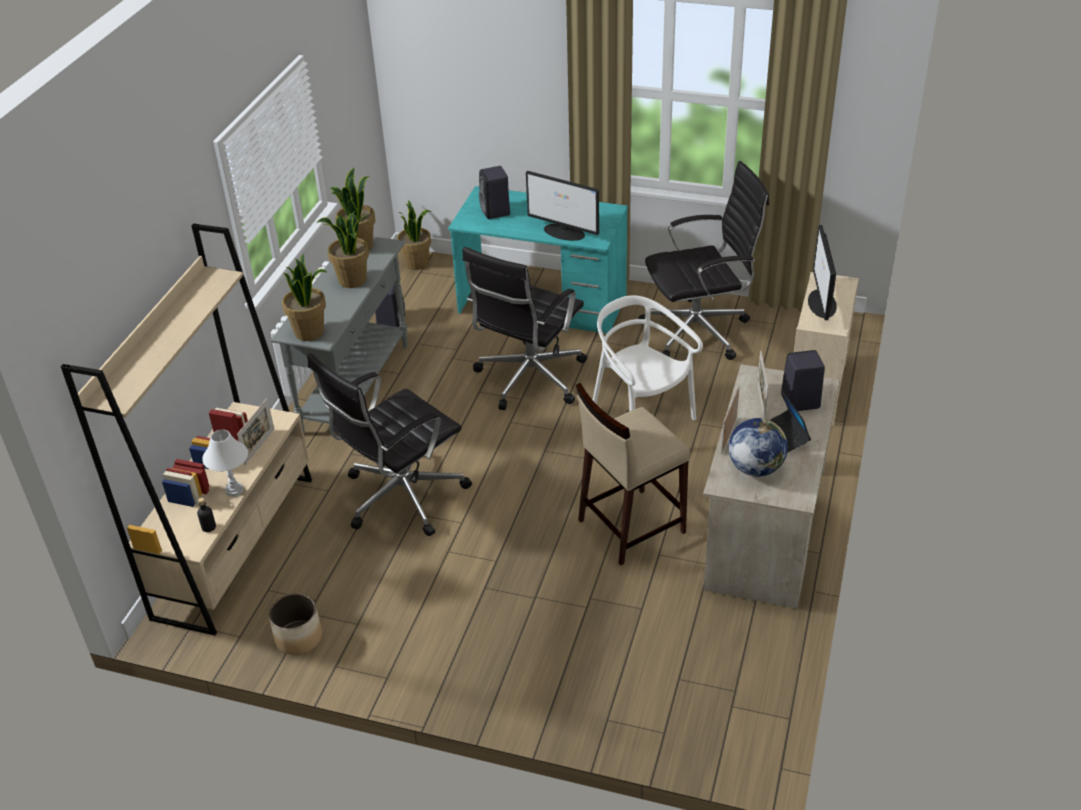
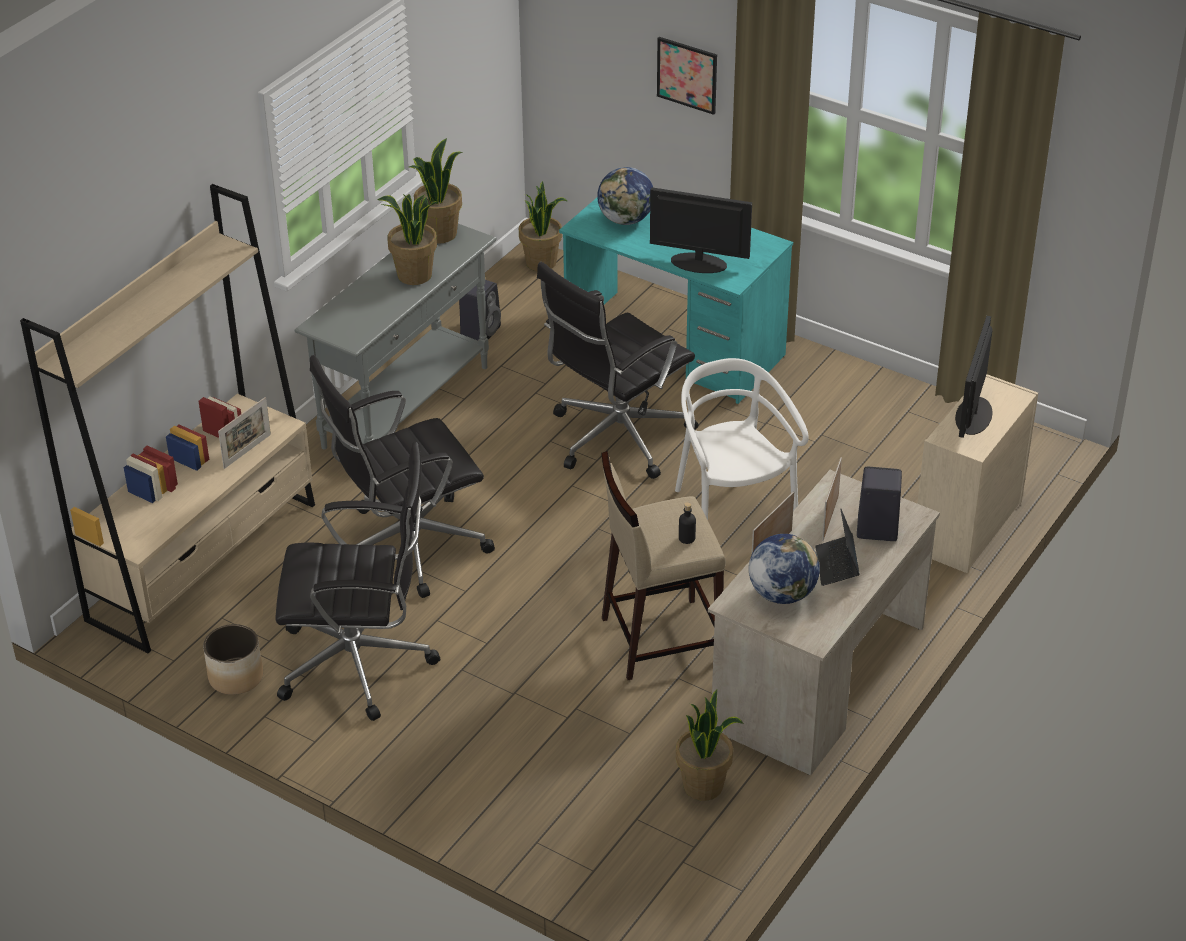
camera: 15 degrees right, 0 degrees up
black bottle [197,498,216,532] -> black bottle moved to [679,502,696,544]
white table lamp [202,430,248,497] -> none
potted plant [282,253,327,341] -> potted plant moved to [676,690,744,801]
black speaker [479,166,510,219] -> globe [597,167,653,225]
monitor [526,171,599,241] -> monitor turned 150 degrees clockwise [650,187,752,273]
black office chair [639,161,769,360] -> black office chair moved to [275,442,440,721]
none -> picture [657,37,717,115]

